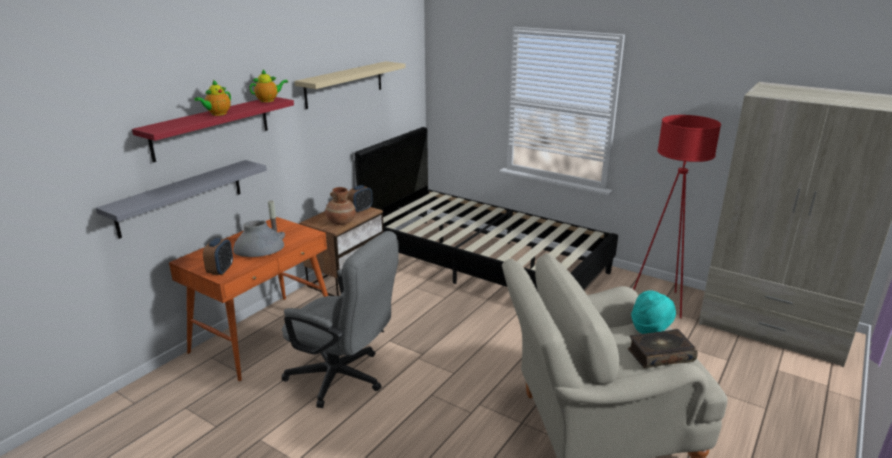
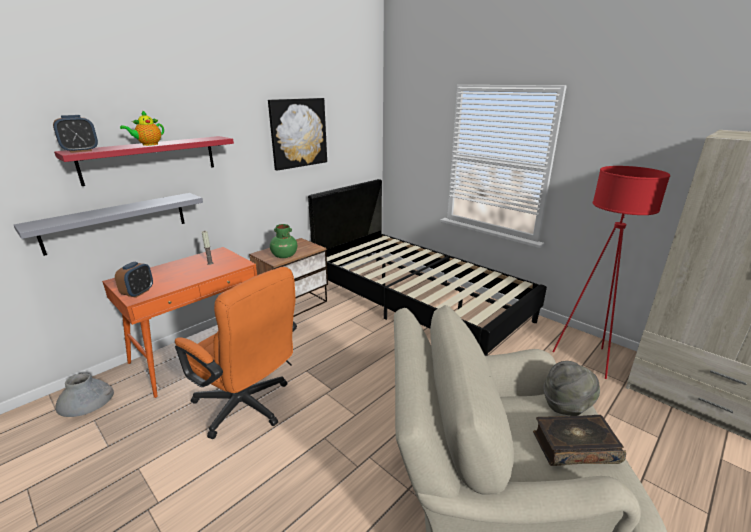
camera: 10 degrees right, 0 degrees up
grey vase [233,220,285,257] -> grey vase moved to [55,373,114,417]
teapot [249,70,288,102] -> none
grey office chair [282,231,399,408] -> orange office chair [175,267,297,439]
beige shelf [294,61,406,109] -> picture [268,98,327,171]
brown vase [325,187,356,225] -> green vase [270,224,297,258]
alarm clock [347,185,373,213] -> alarm clock moved to [53,115,98,153]
turquoise hat [631,290,676,334] -> grey hat [543,361,600,416]

